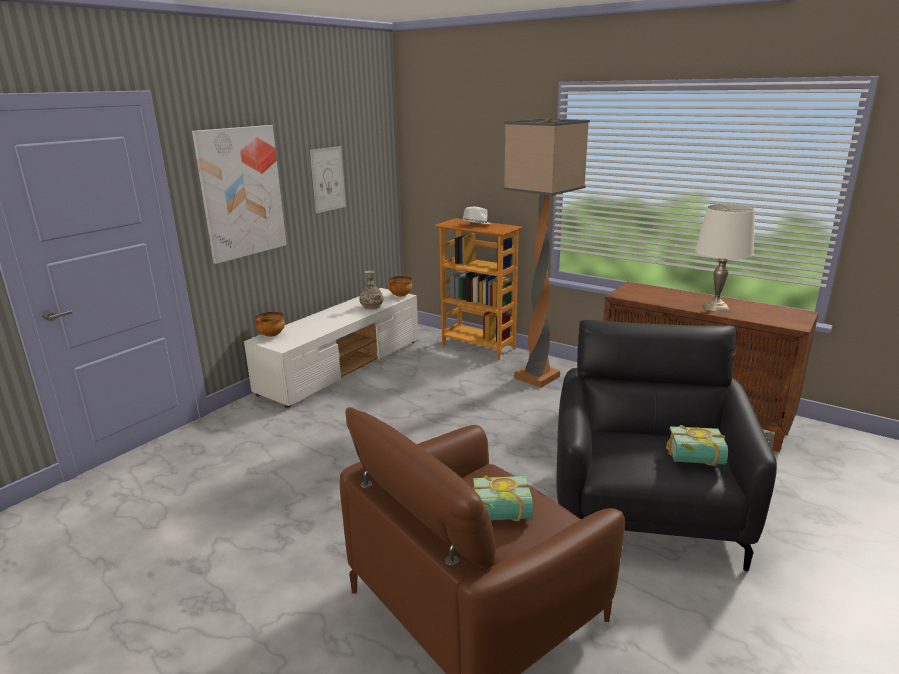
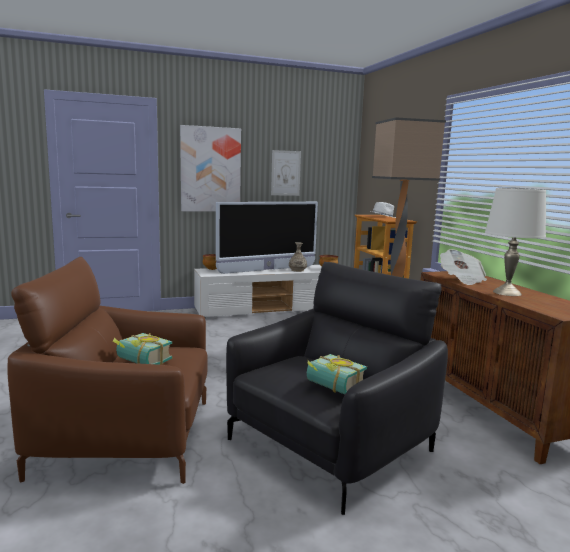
camera: 35 degrees right, 10 degrees down
none -> television [216,202,318,274]
none -> newspaper [440,249,487,285]

